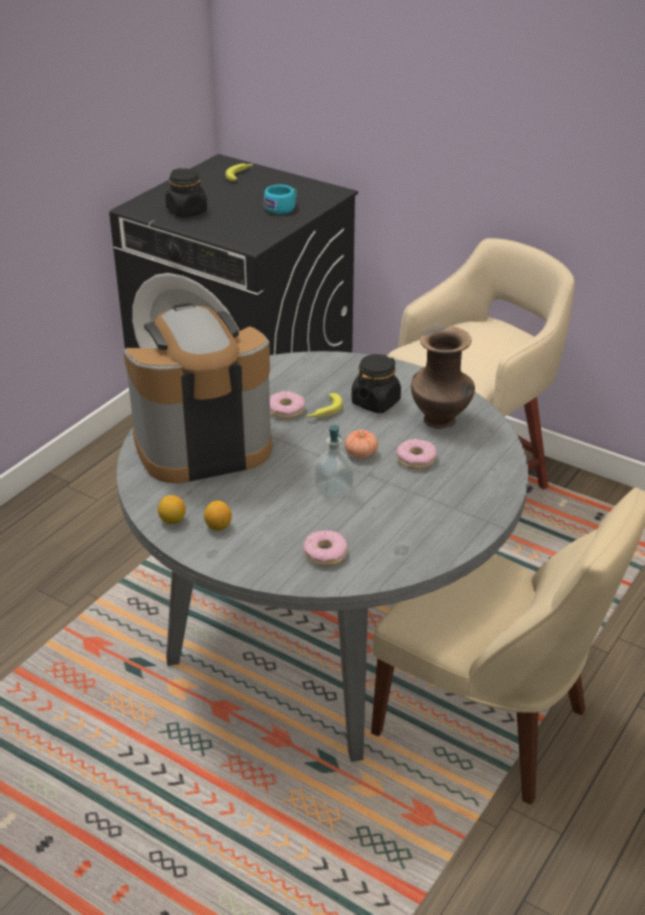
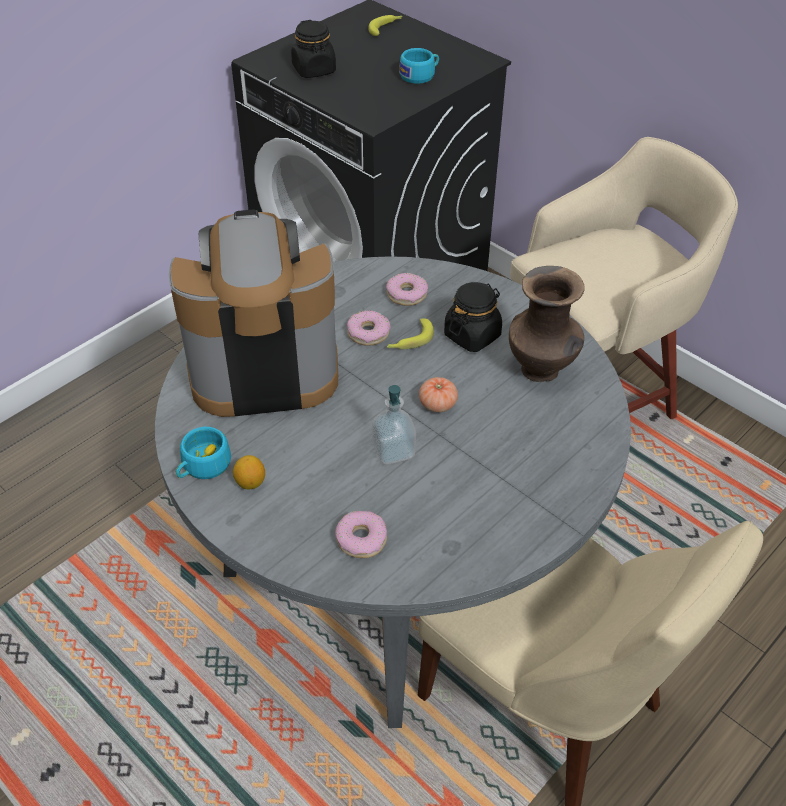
camera: 10 degrees right, 10 degrees up
lemon [158,495,186,524] -> turquoise cup [176,427,231,479]
donut [397,439,437,469] -> donut moved to [386,273,428,306]

